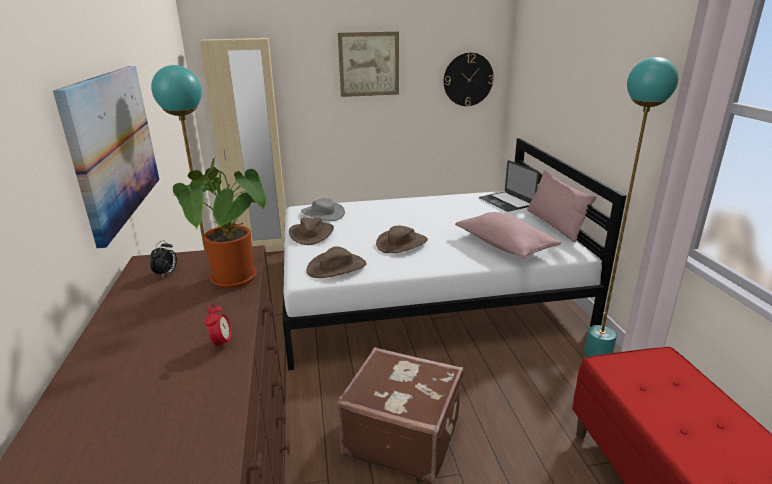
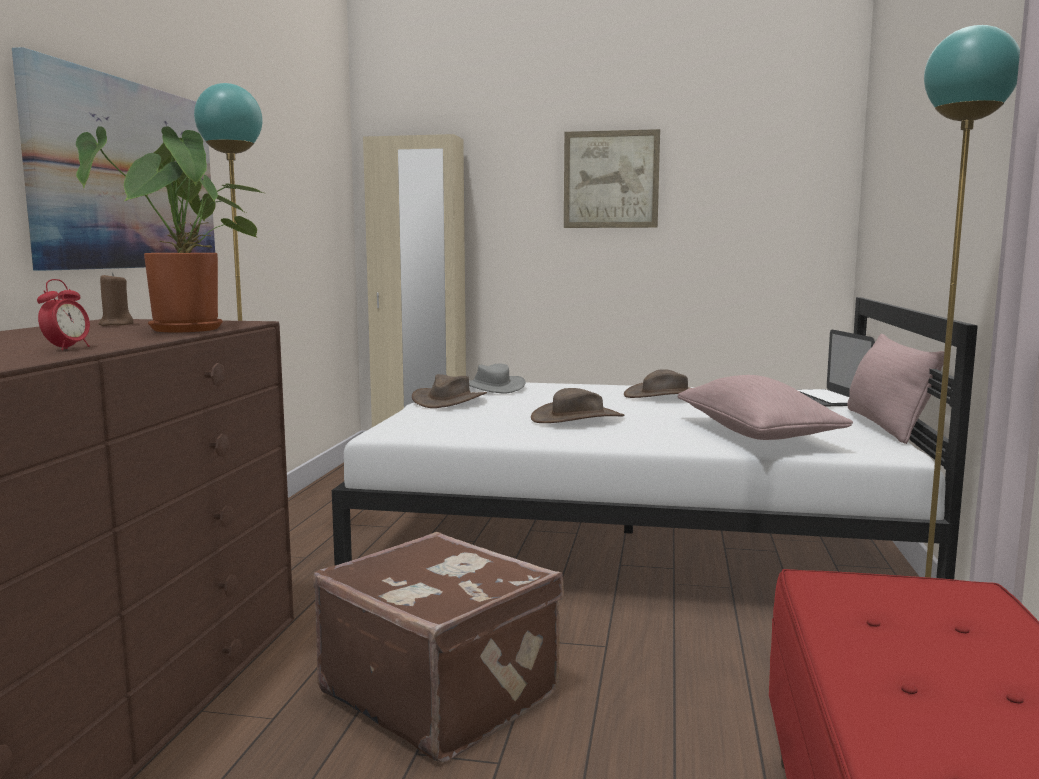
camera: 20 degrees right, 15 degrees down
alarm clock [150,240,177,278] -> brown candle [99,272,134,326]
brown hat [307,246,366,278] -> brown hat moved to [624,369,690,398]
wall clock [444,53,494,106] -> none

